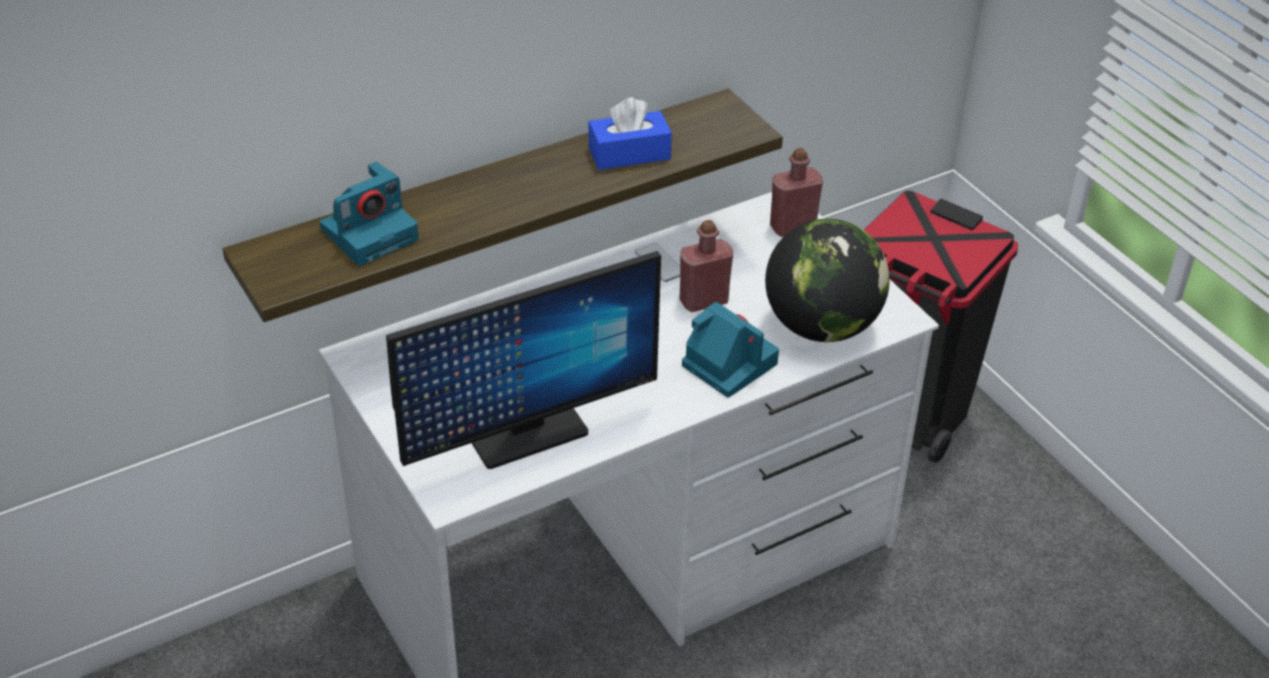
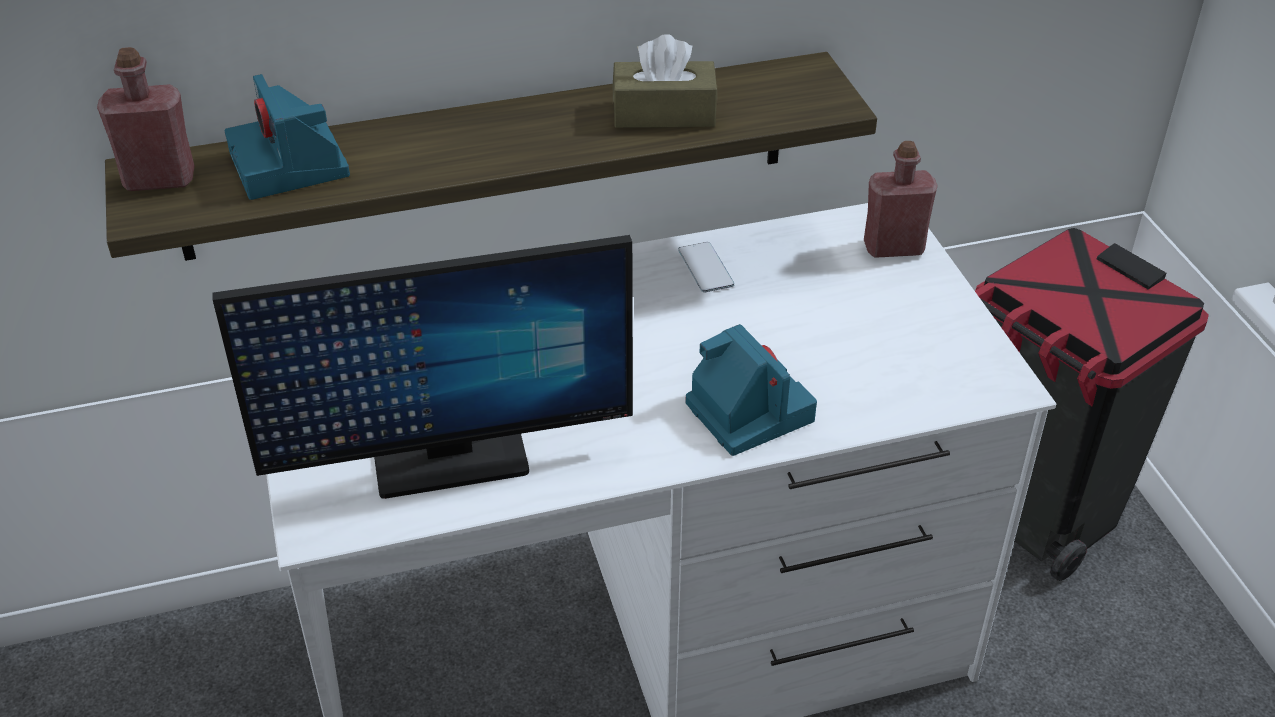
camera: 15 degrees right, 0 degrees up
camera [319,162,419,266] -> camera turned 90 degrees clockwise [225,74,350,200]
blue tissue box [589,97,672,170] -> brown tissue box [613,34,717,128]
red bottle [679,220,733,312] -> red bottle moved to [97,47,195,191]
globe [765,219,890,342] -> none

